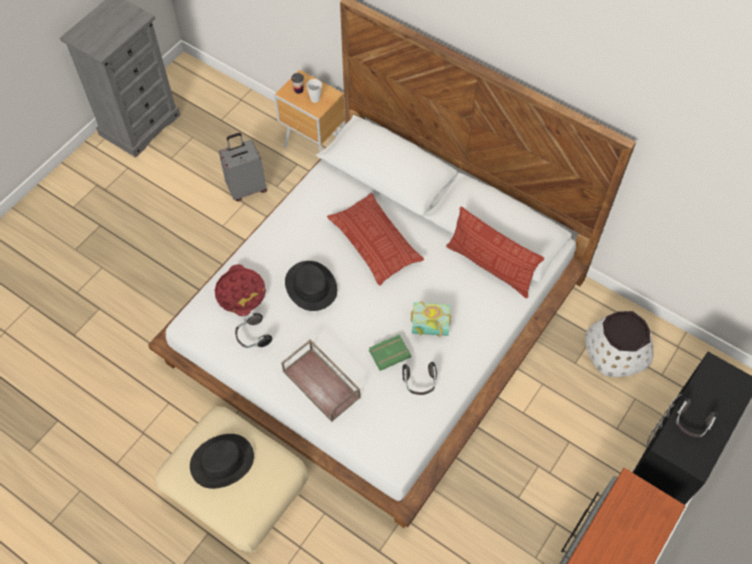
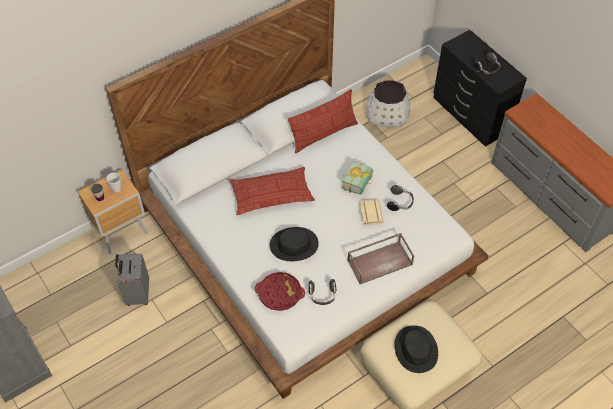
camera: 70 degrees left, 5 degrees down
green book [369,334,411,371] -> beige book [360,200,384,225]

